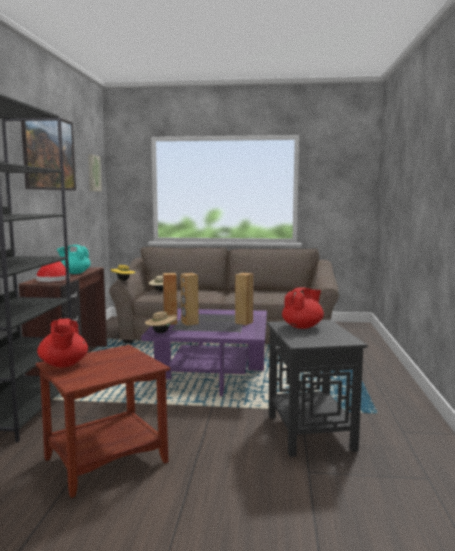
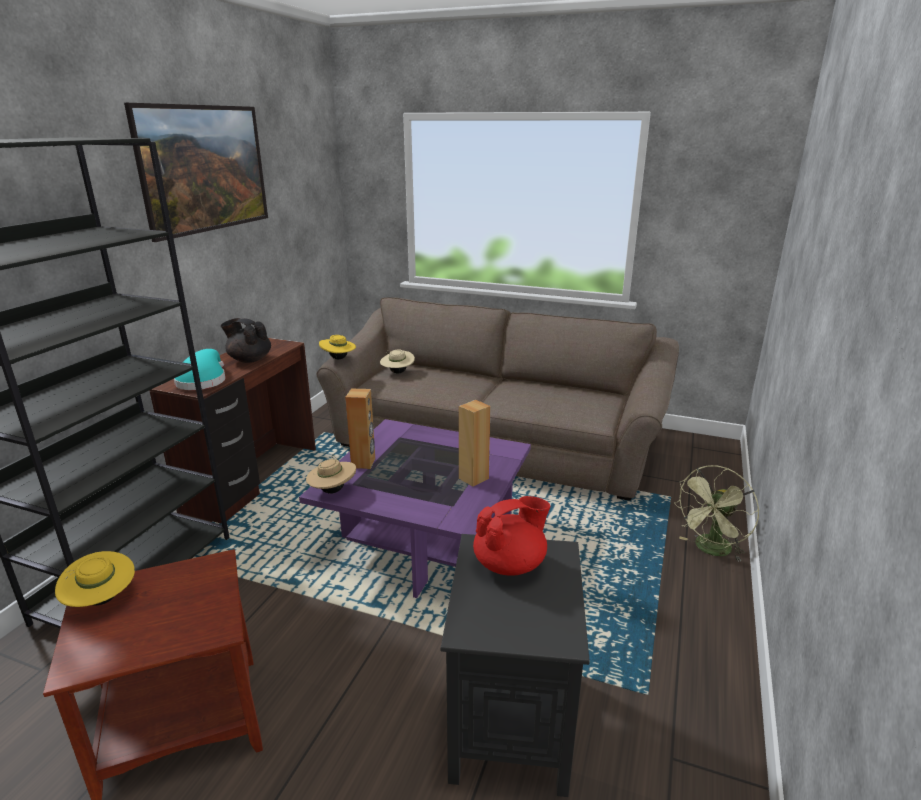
camera: 15 degrees right, 15 degrees up
red hat [36,261,70,282] -> turquoise hat [174,349,226,390]
red teapot [37,319,88,367] -> yellow hat [55,551,135,607]
turquoise teapot [57,245,90,274] -> black teapot [221,318,271,363]
picture [88,154,102,191] -> none
brown speaker [181,273,199,326] -> none
none -> green fan [674,465,760,562]

